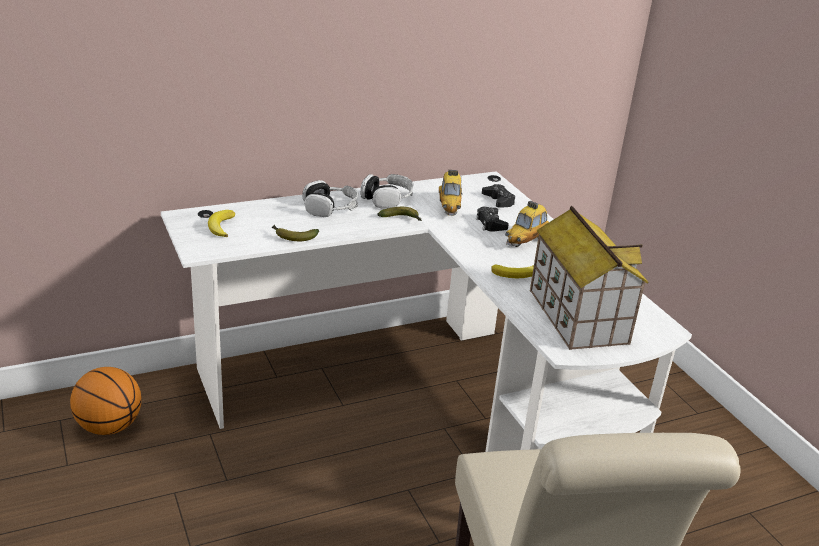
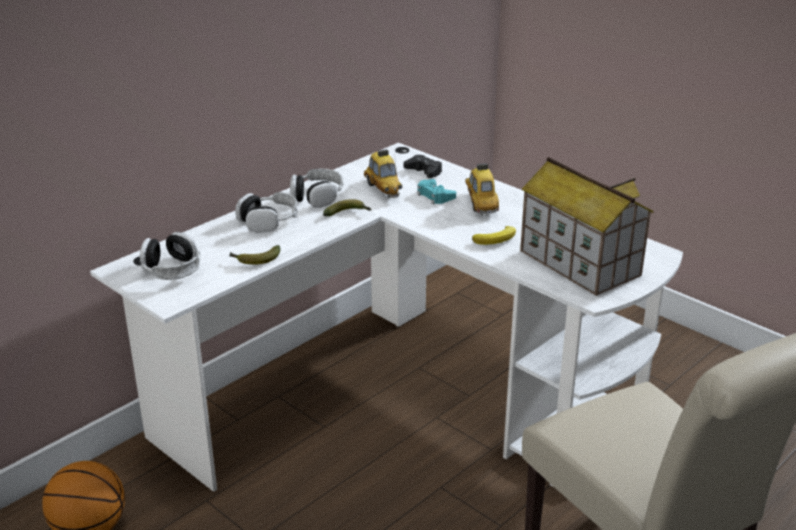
camera: 20 degrees left, 0 degrees up
banana [208,210,235,237] -> headphones [140,232,201,280]
black game controller [476,206,509,232] -> turquoise game controller [417,179,456,205]
toy car [505,201,549,247] -> toy car turned 150 degrees clockwise [465,163,499,216]

